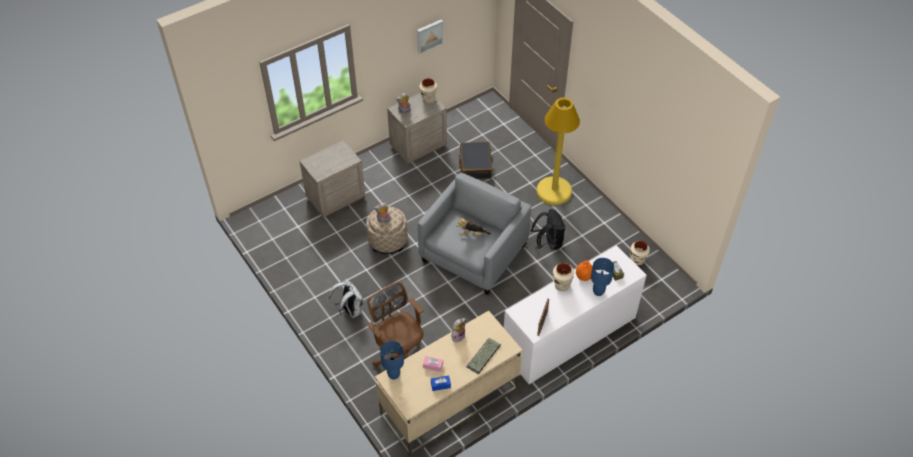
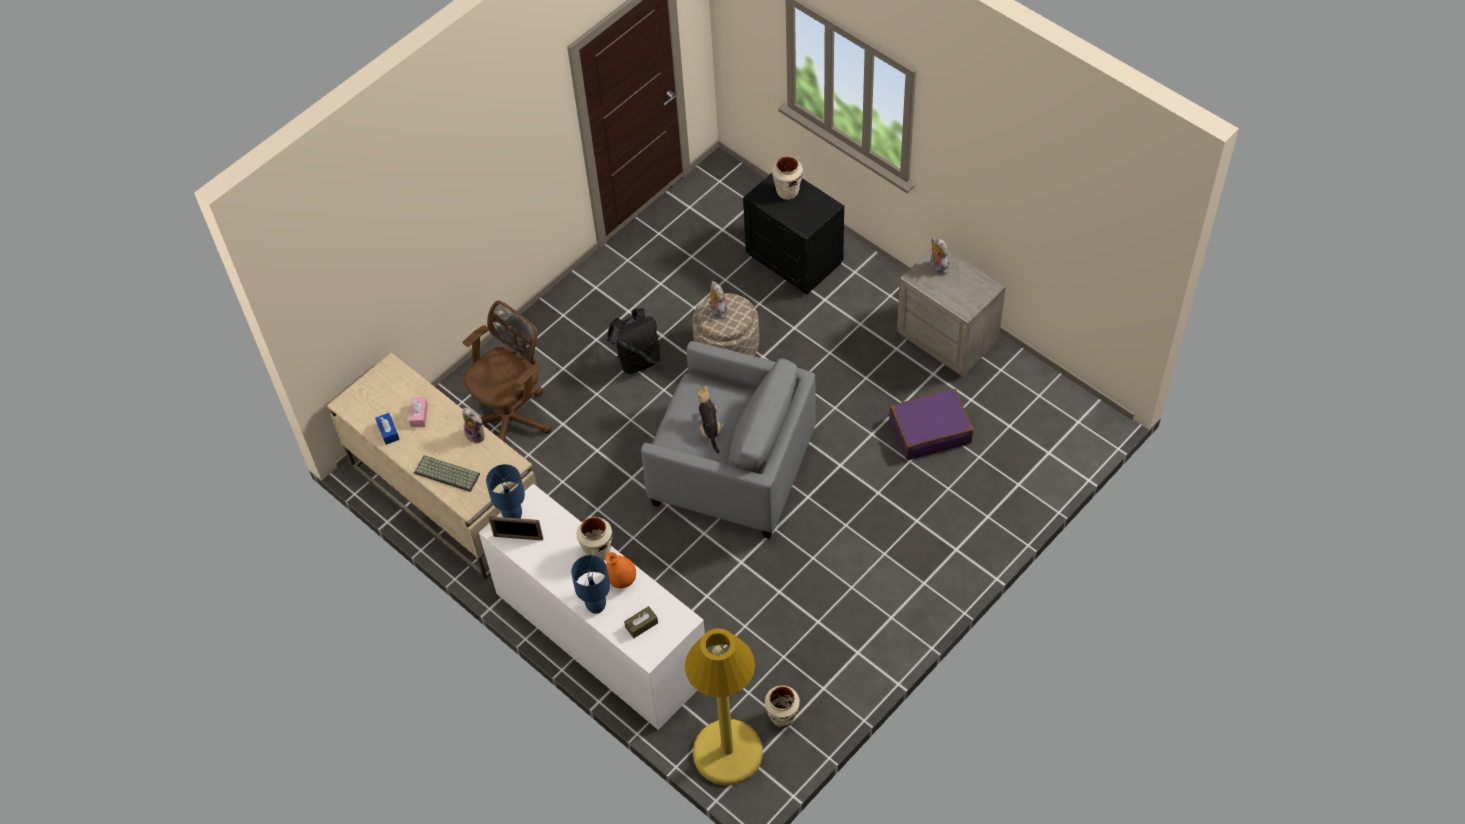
camera: 80 degrees right, 5 degrees up
beige nightstand [299,140,365,217] -> black nightstand [743,173,844,294]
white backpack [329,279,364,318] -> none
blue table lamp [380,341,404,380] -> blue table lamp moved to [486,464,525,519]
picture [417,19,444,54] -> none
beige vase [420,78,437,104] -> beige vase moved to [772,156,803,200]
black suitcase [459,141,492,179] -> purple suitcase [889,389,973,460]
black backpack [531,209,566,251] -> black backpack moved to [607,308,660,375]
yellow floor lamp [537,97,580,205] -> yellow floor lamp moved to [685,628,763,786]

